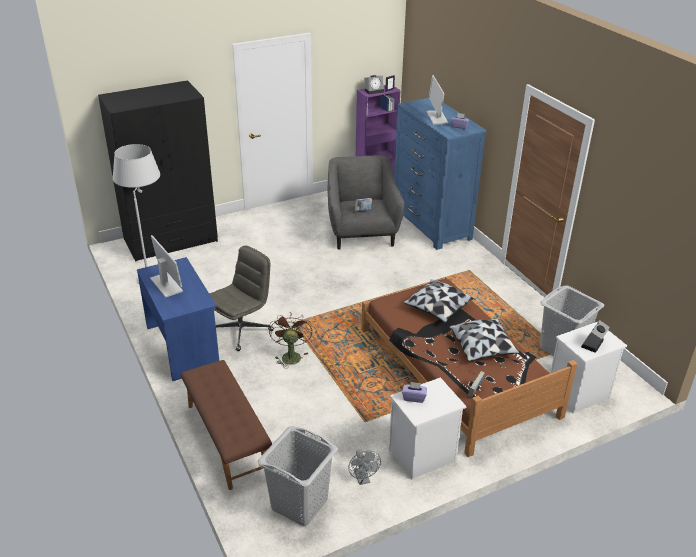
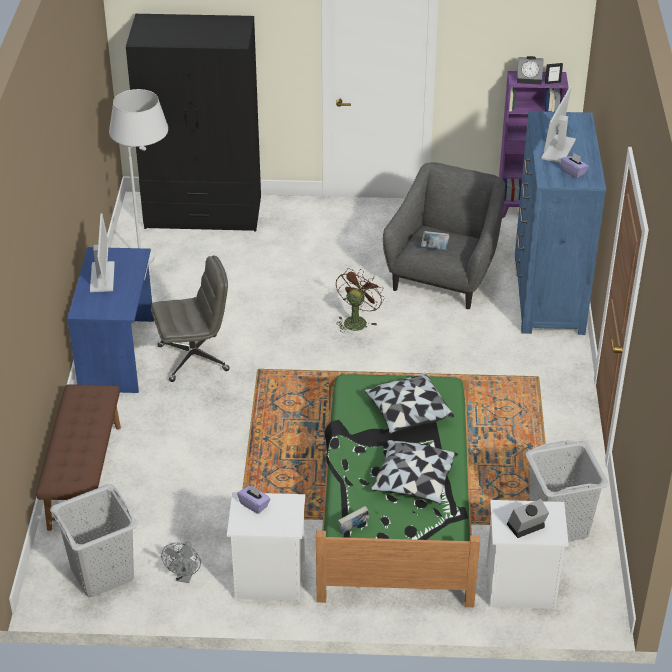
camera: 30 degrees right, 5 degrees up
brown fan [269,312,312,369] -> brown fan moved to [336,268,385,333]
brown bed [361,276,578,457] -> green bed [316,372,480,607]

